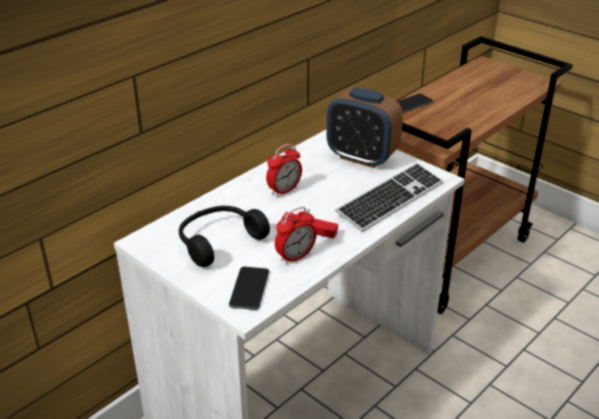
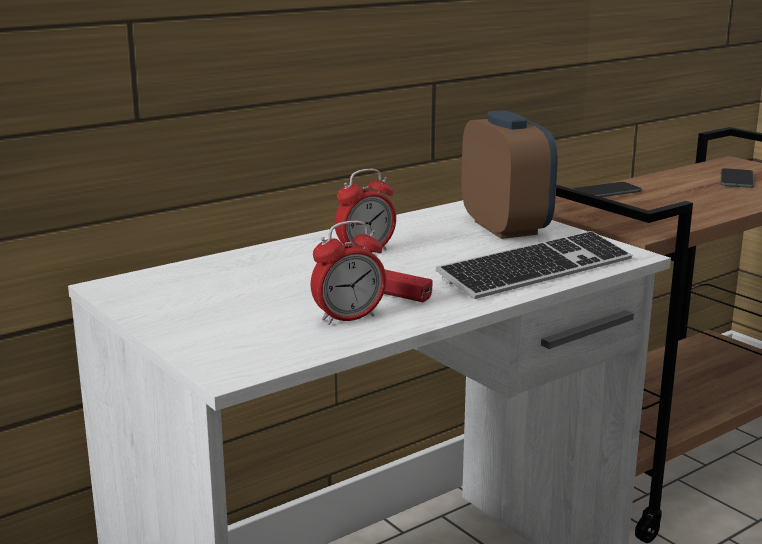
camera: 10 degrees right, 15 degrees down
black headphones [179,206,270,267] -> none
phone [229,267,269,310] -> phone moved to [721,168,754,188]
alarm clock [327,88,403,168] -> alarm clock turned 150 degrees counterclockwise [461,110,558,239]

